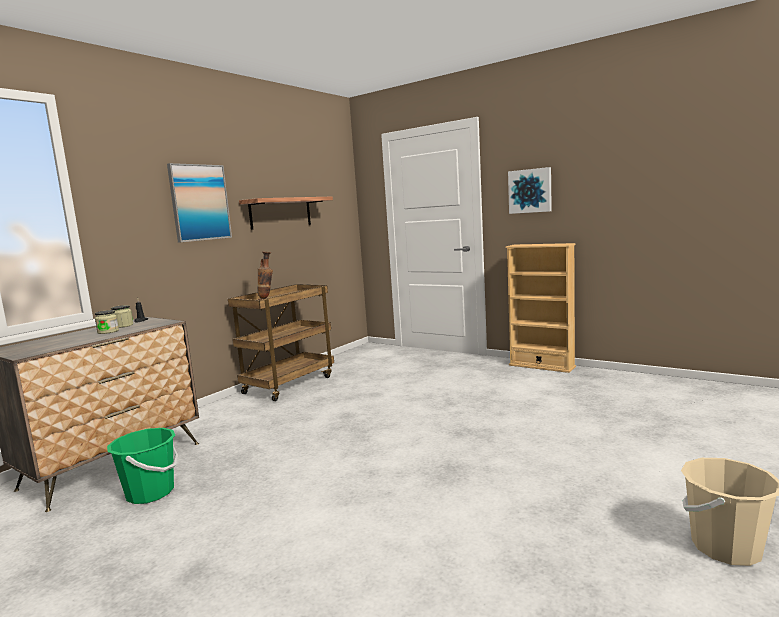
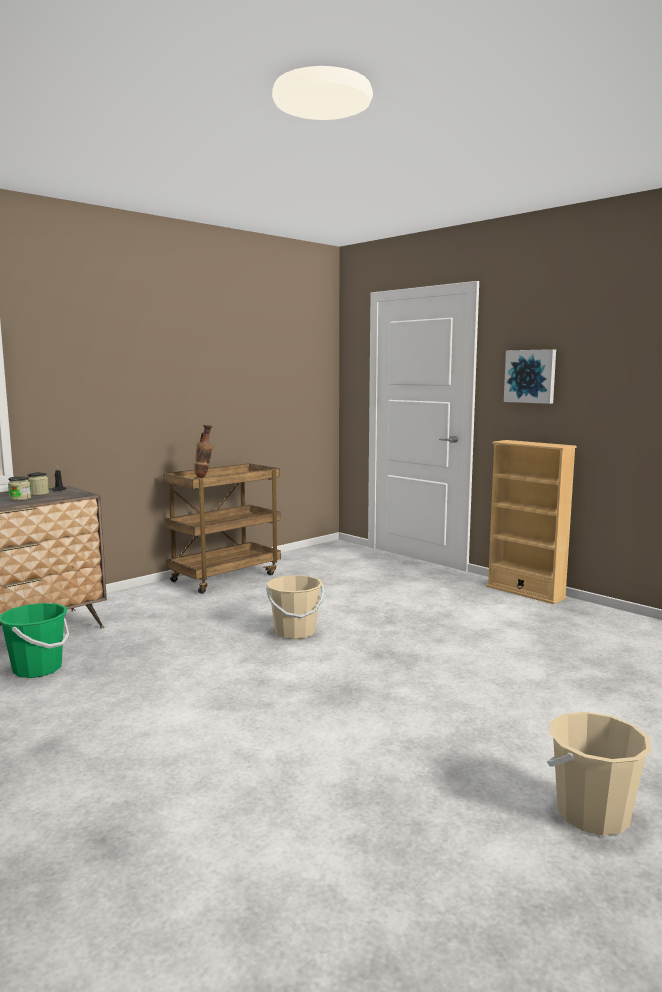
camera: 10 degrees right, 0 degrees up
picture [167,163,232,242] -> none
shelf [239,197,333,230] -> none
none -> beige bucket [266,575,325,639]

